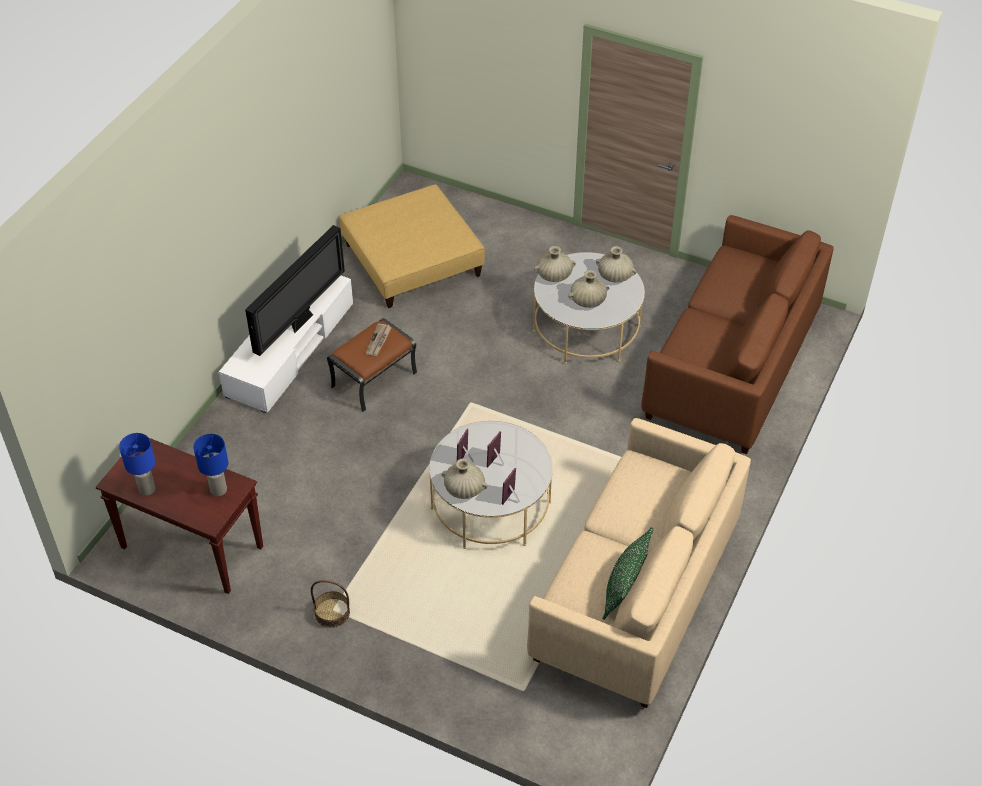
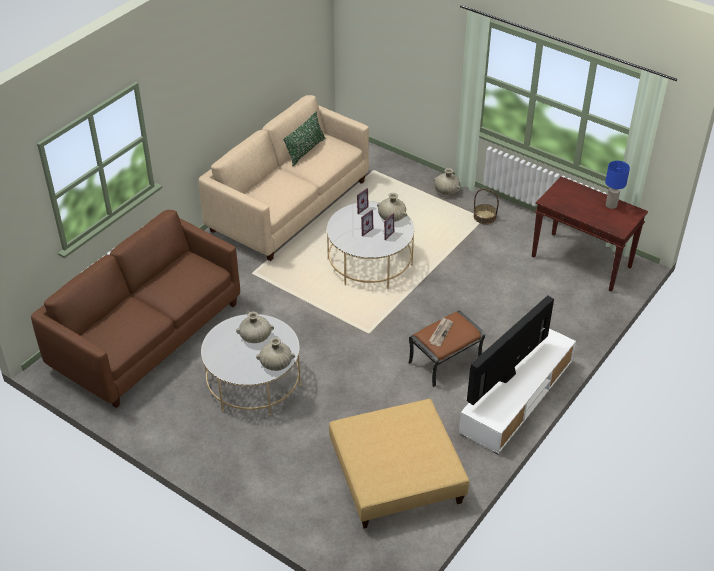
camera: 170 degrees left, 5 degrees down
blue table lamp [193,434,228,496] -> none
beige vase [596,246,637,283] -> beige vase moved to [434,168,461,195]

